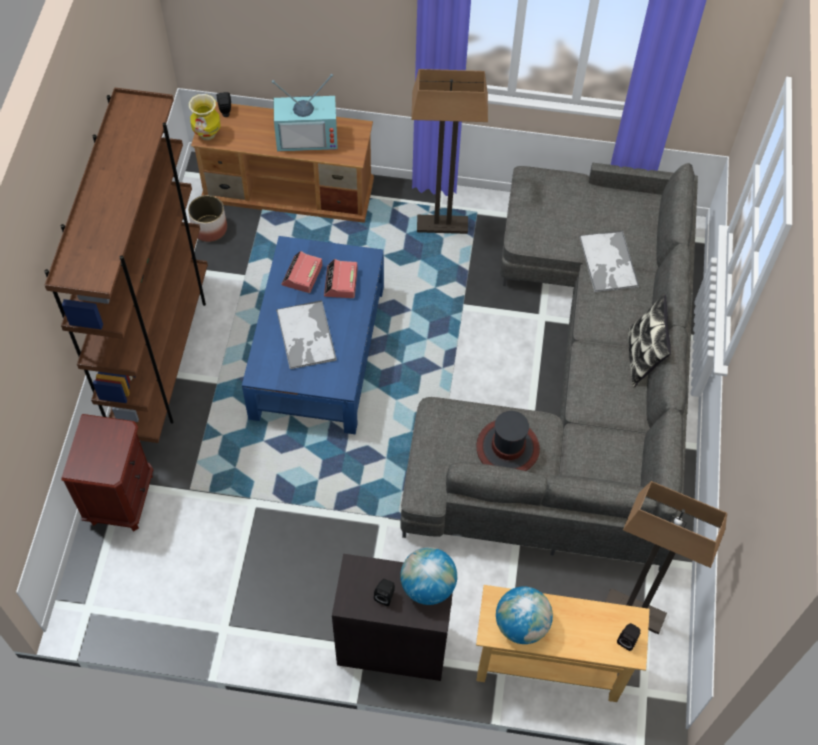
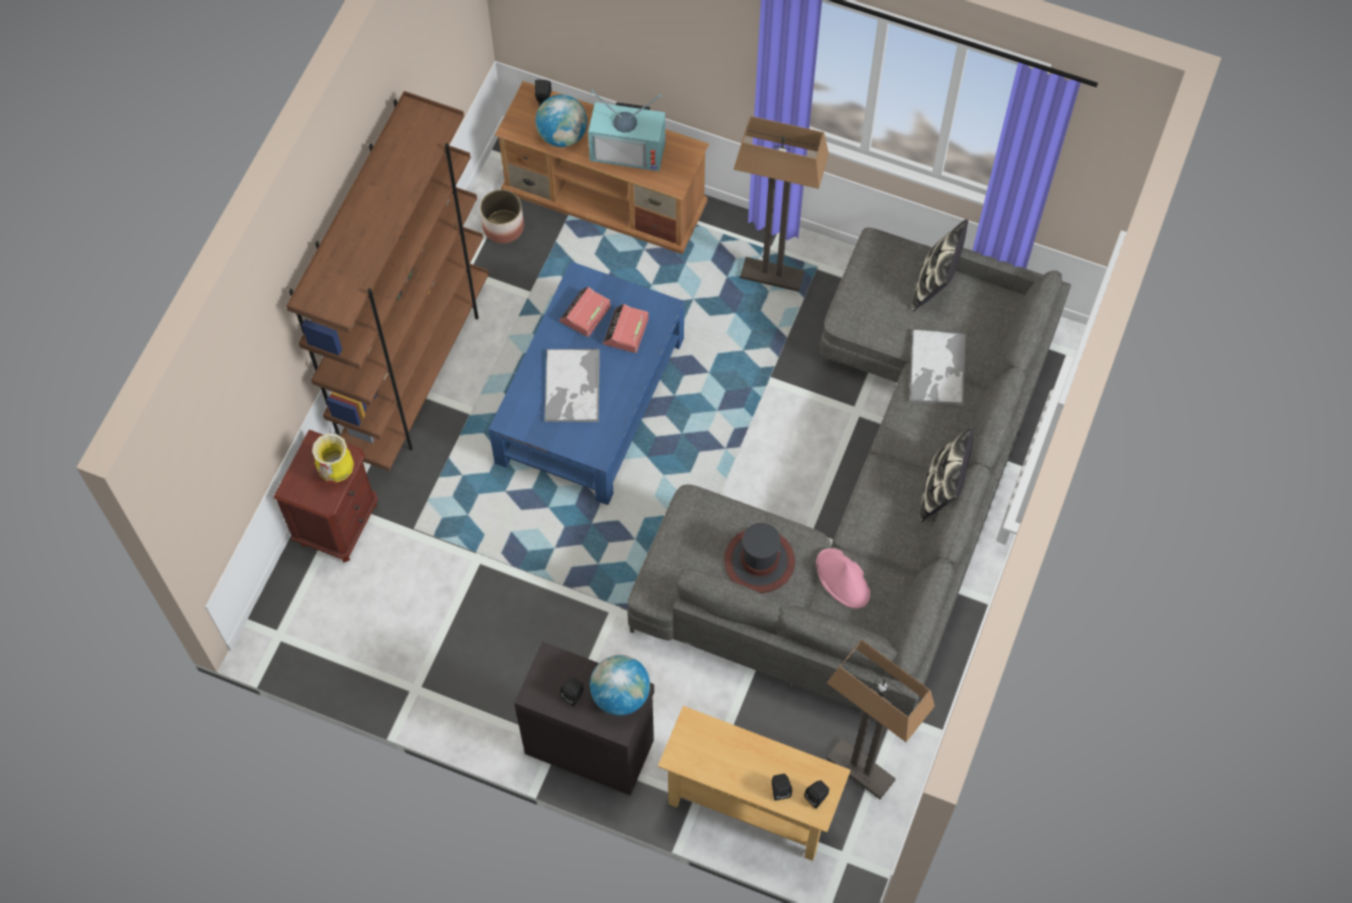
camera: 15 degrees right, 5 degrees up
vase [189,94,221,140] -> vase moved to [312,433,354,483]
globe [496,586,553,644] -> globe moved to [536,95,587,147]
none -> black speaker [772,773,792,801]
none -> pink hat [816,548,870,609]
none -> pillow [912,219,968,311]

